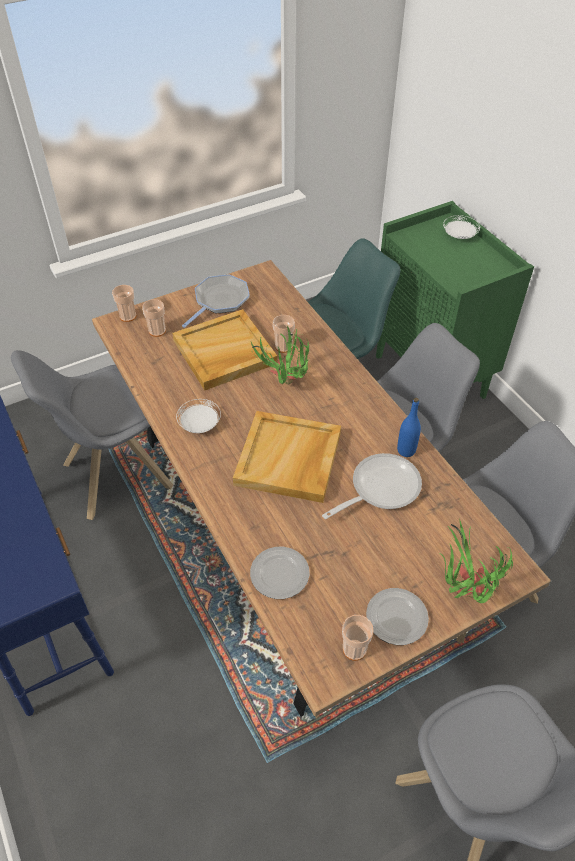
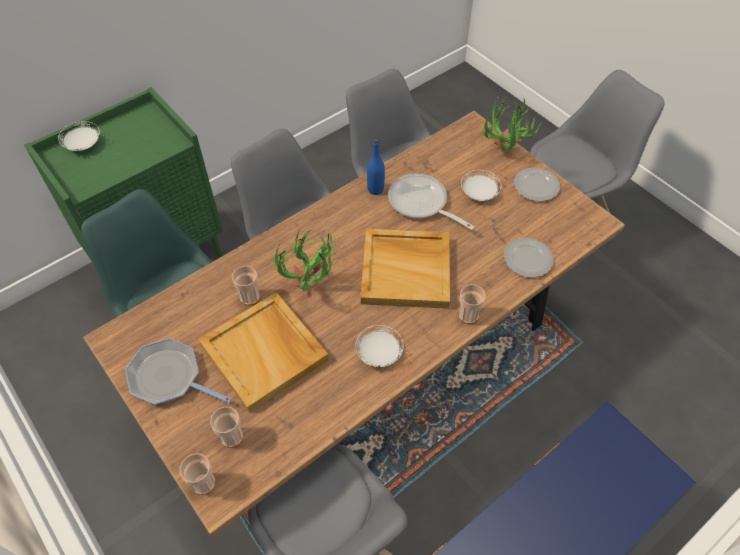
camera: 100 degrees left, 5 degrees up
cup [342,615,374,661] -> cup moved to [458,284,486,324]
none -> white plate [461,170,501,201]

